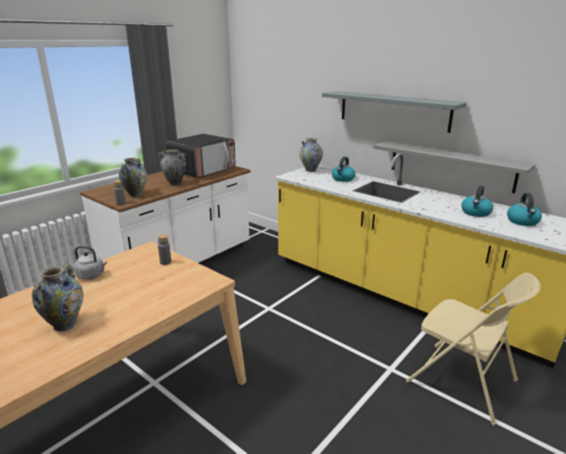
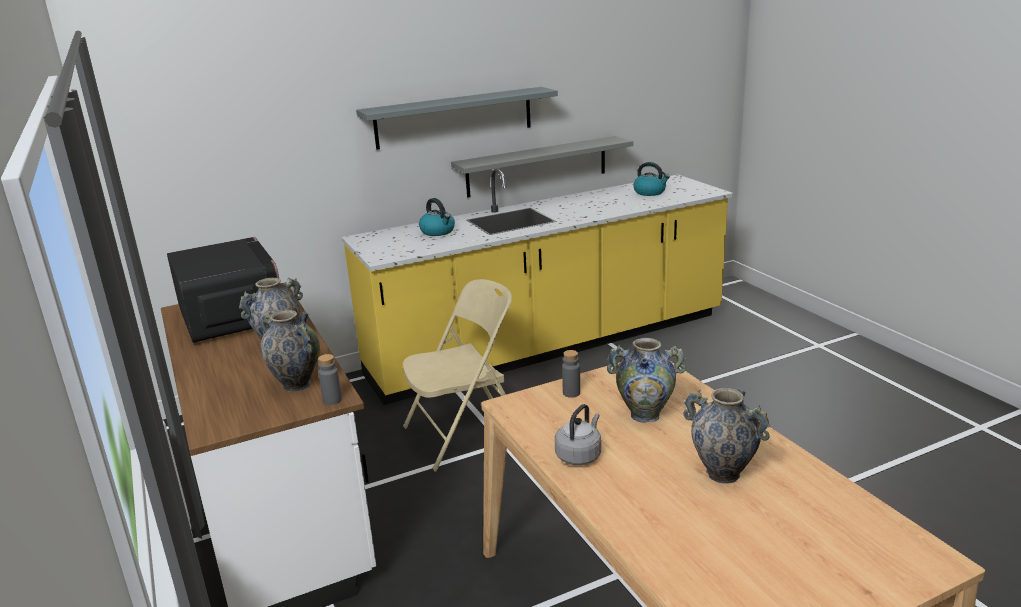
camera: 65 degrees left, 0 degrees up
vase [299,138,323,172] -> vase moved to [607,338,686,423]
beige chair [406,273,541,426] -> beige chair moved to [403,279,512,472]
kettle [461,185,493,217] -> none

